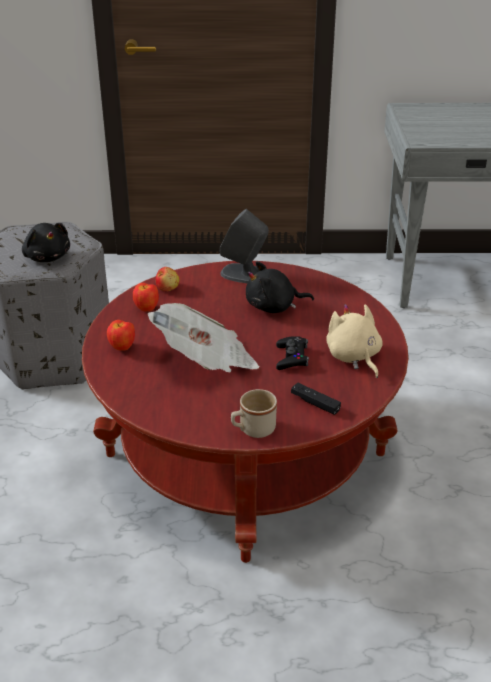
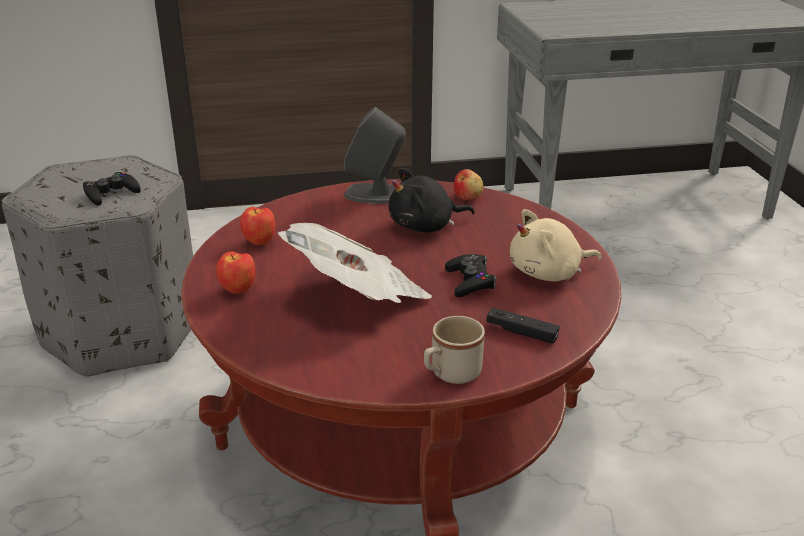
camera: 10 degrees left, 5 degrees down
black plush toy [22,223,70,262] -> black game controller [83,172,141,206]
apple [155,267,179,291] -> apple moved to [454,169,483,200]
beige plush toy [326,304,383,378] -> beige plush toy turned 75 degrees counterclockwise [510,209,602,282]

